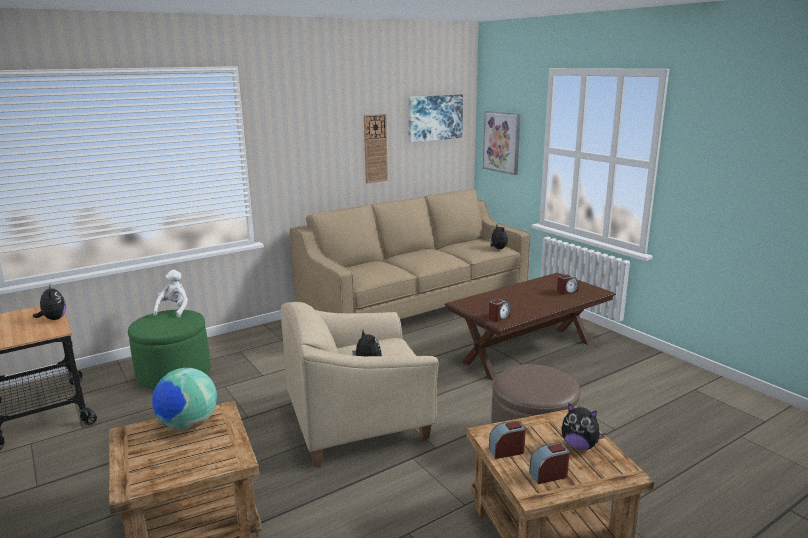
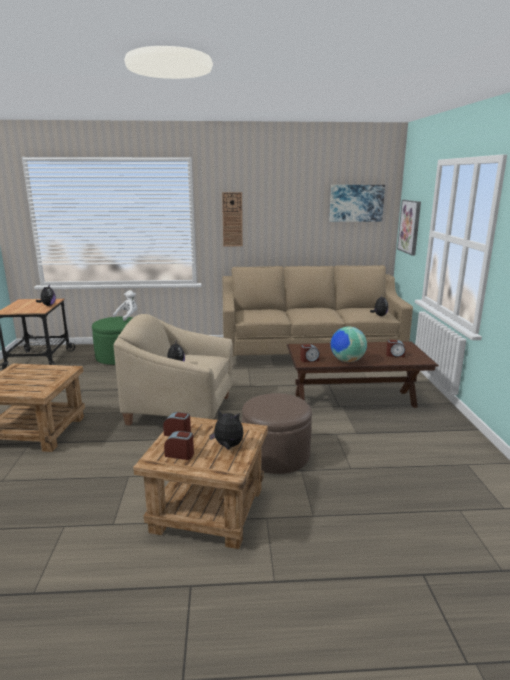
camera: 30 degrees right, 0 degrees up
globe [152,368,217,430] -> globe moved to [330,327,367,362]
wall clock [364,114,388,183] -> wall clock moved to [222,192,243,246]
plush toy [561,403,605,450] -> plush toy turned 135 degrees clockwise [209,410,244,450]

